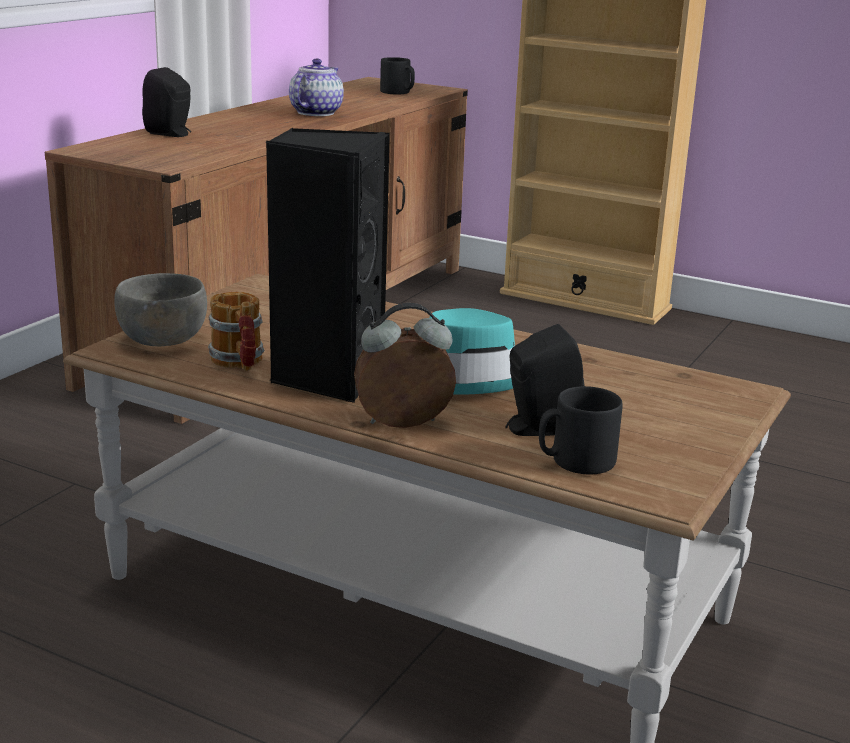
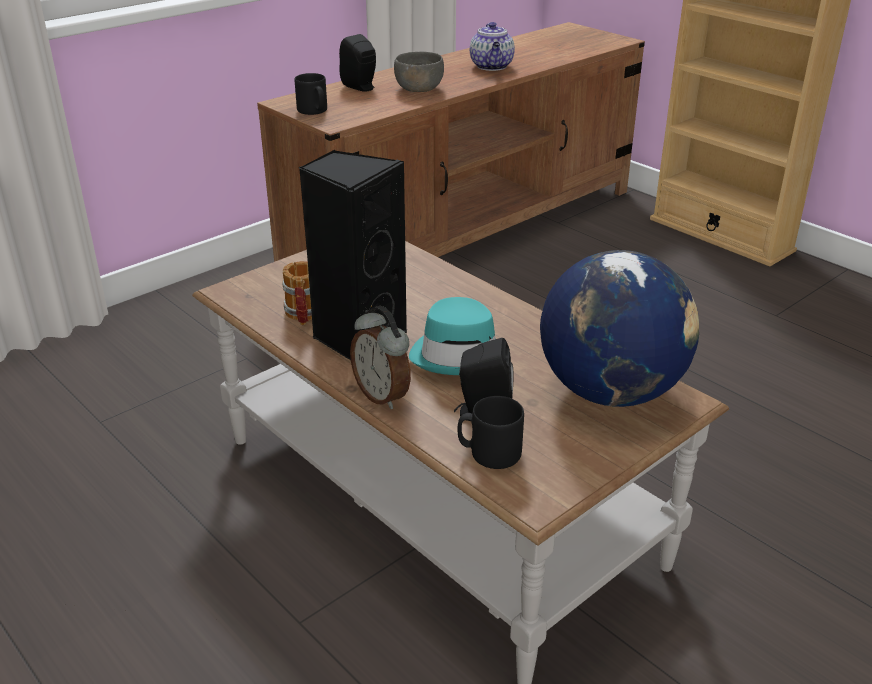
camera: 20 degrees right, 10 degrees up
grey bowl [114,273,207,346] -> grey bowl moved to [394,52,444,92]
teapot [289,58,344,116] -> teapot turned 135 degrees clockwise [470,22,515,71]
alarm clock [354,303,456,428] -> alarm clock turned 135 degrees counterclockwise [350,306,411,409]
black mug [380,57,415,94] -> black mug moved to [295,73,327,115]
none -> globe [540,250,699,407]

